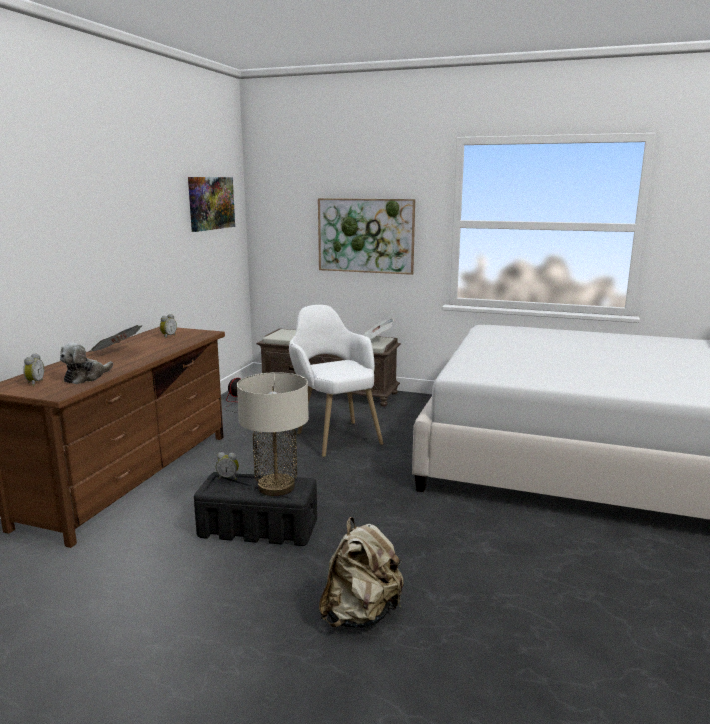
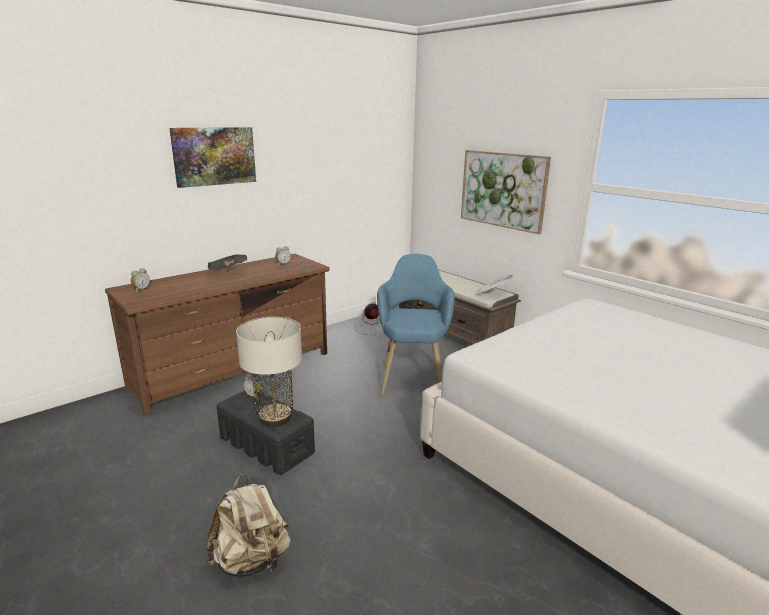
camera: 30 degrees right, 5 degrees up
plush toy [60,343,113,384] -> none
picture [188,177,235,232] -> picture moved to [169,127,256,188]
white armchair [289,305,383,457] -> blue armchair [377,254,455,395]

